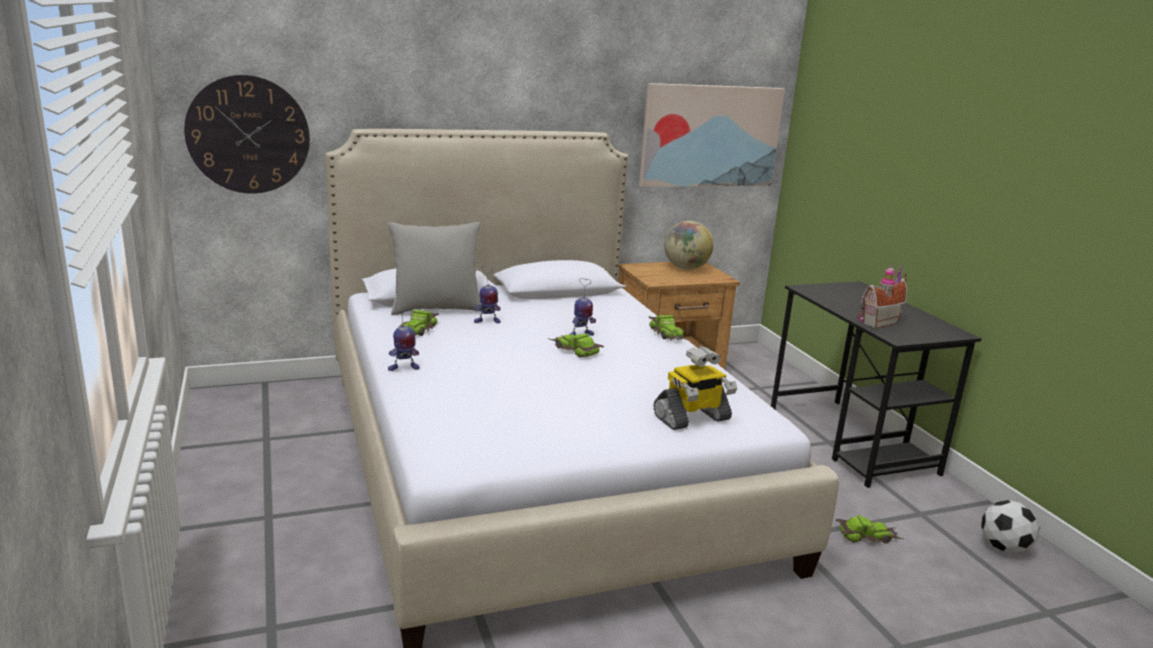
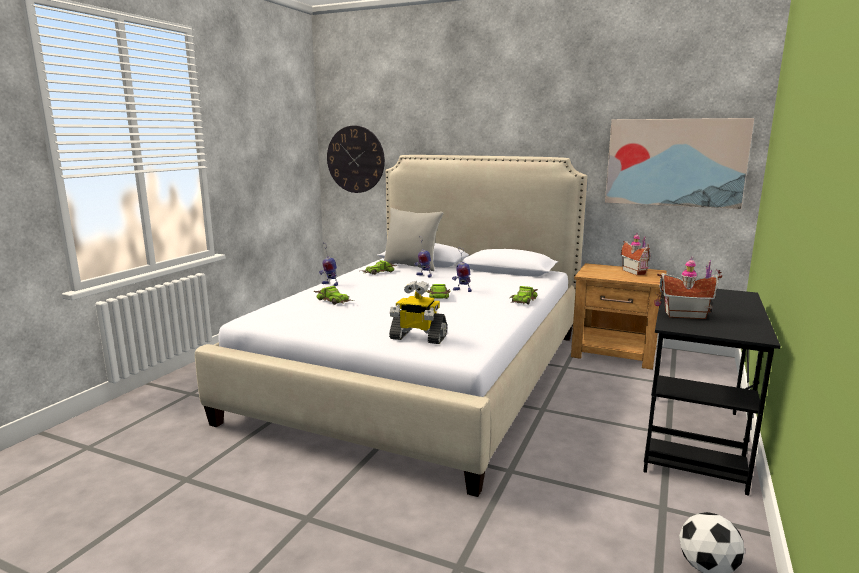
camera: 45 degrees right, 5 degrees down
globe [664,221,713,270] -> toy house [620,233,650,275]
toy car [836,515,903,544] -> toy car moved to [314,286,354,305]

